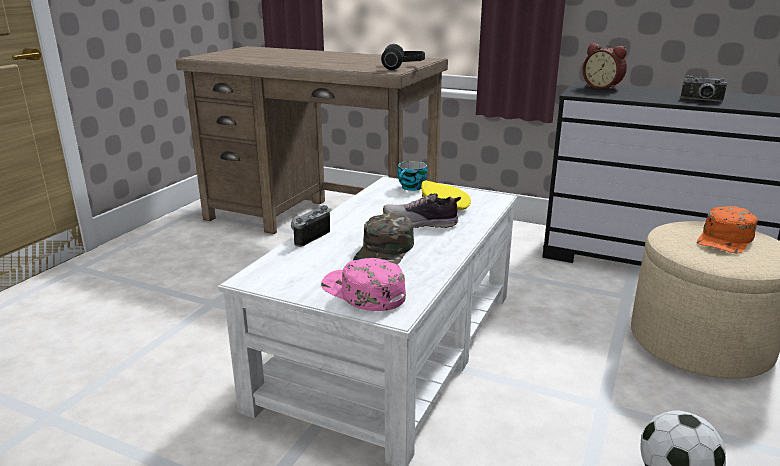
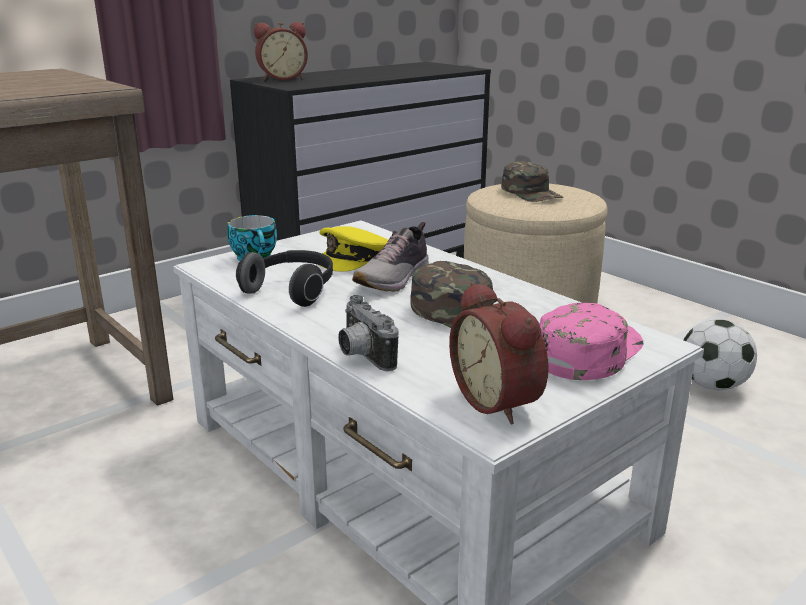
camera: 65 degrees left, 0 degrees up
pink cap [321,258,406,311] -> pink cap turned 150 degrees clockwise [540,303,644,380]
headphones [381,44,425,70] -> headphones moved to [236,250,333,307]
camera [681,75,727,102] -> none
orange cap [697,206,758,253] -> green cap [501,161,563,202]
none -> alarm clock [449,282,549,424]

